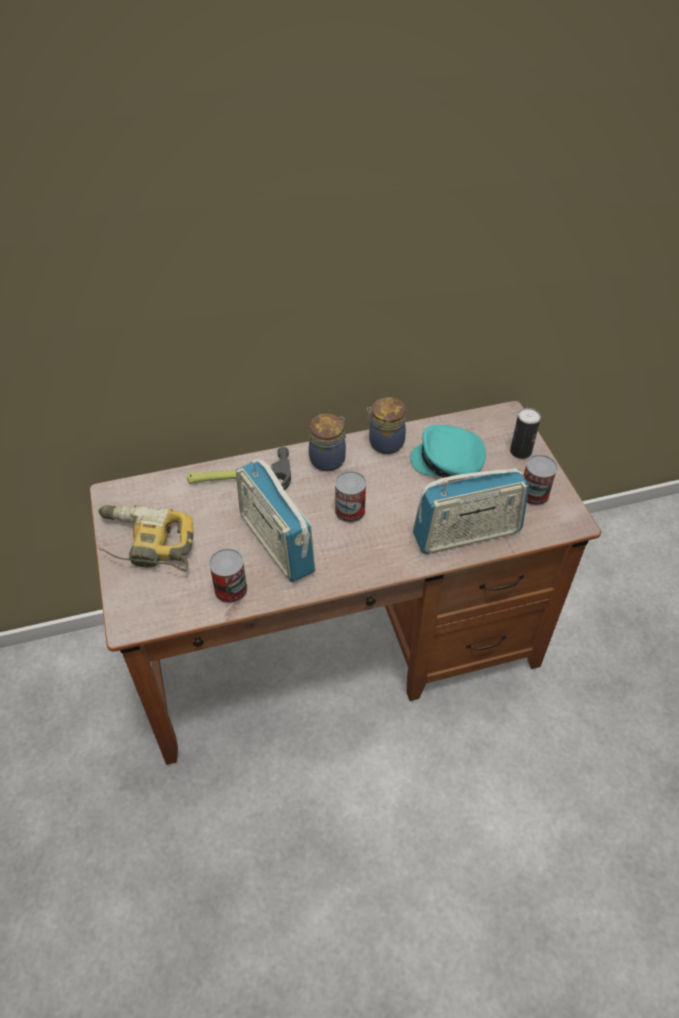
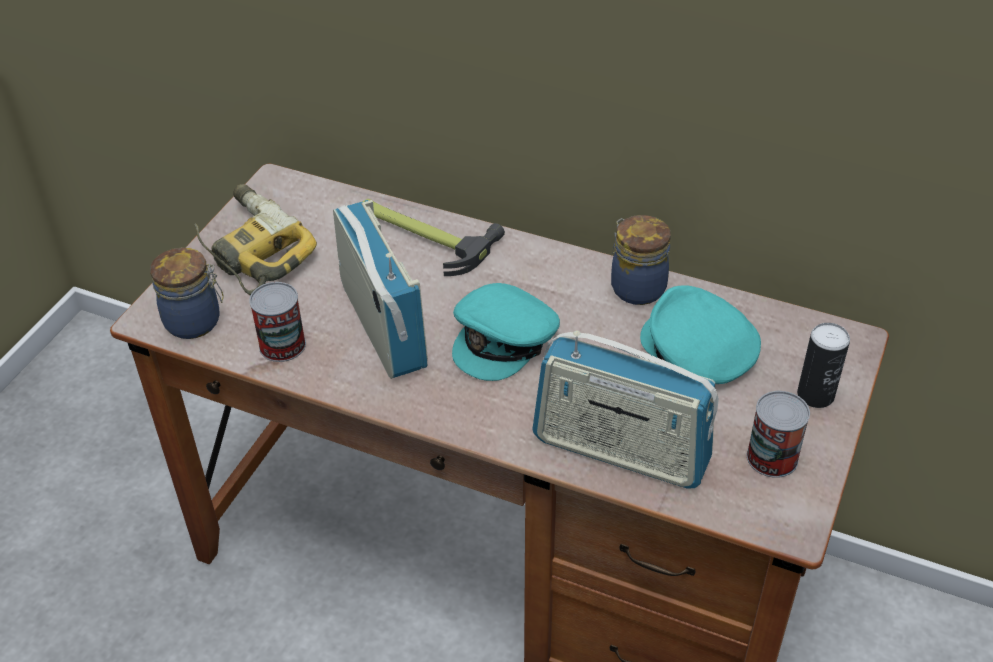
camera: 40 degrees right, 5 degrees down
radio [236,459,316,583] -> radio turned 150 degrees clockwise [333,200,428,379]
jar [309,414,346,471] -> jar moved to [150,248,224,339]
can [335,471,367,523] -> turquoise cap [452,283,560,381]

